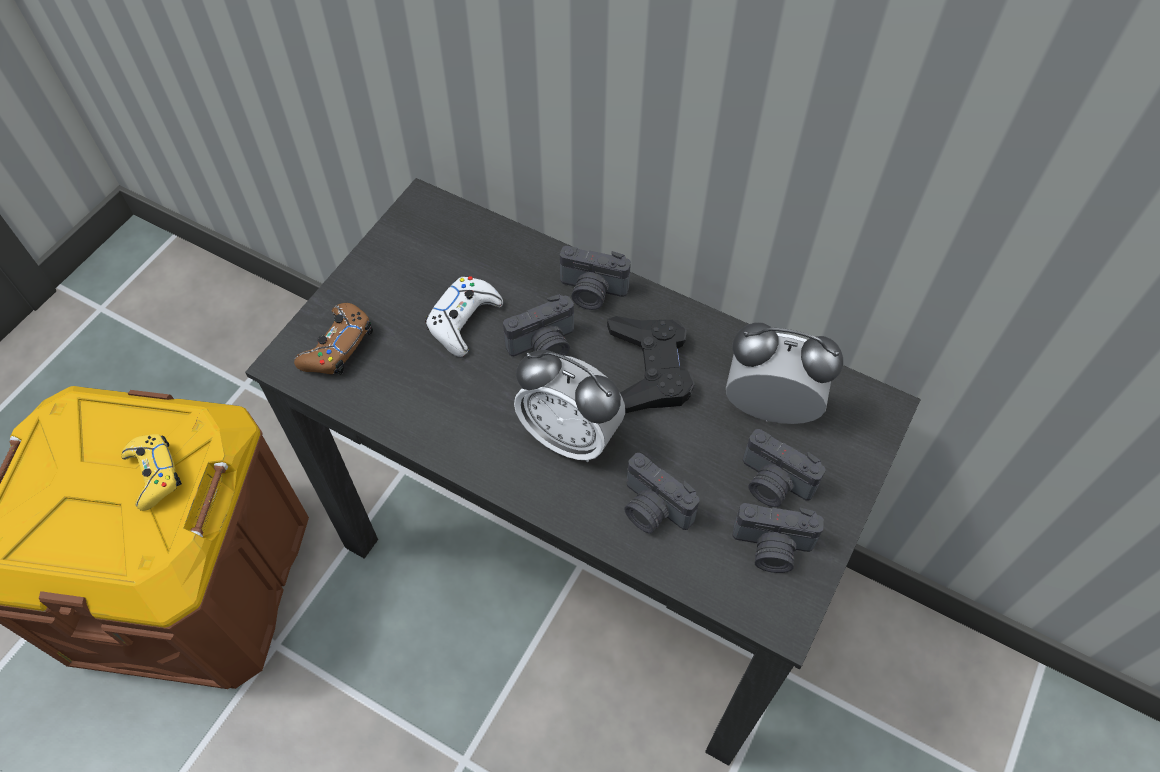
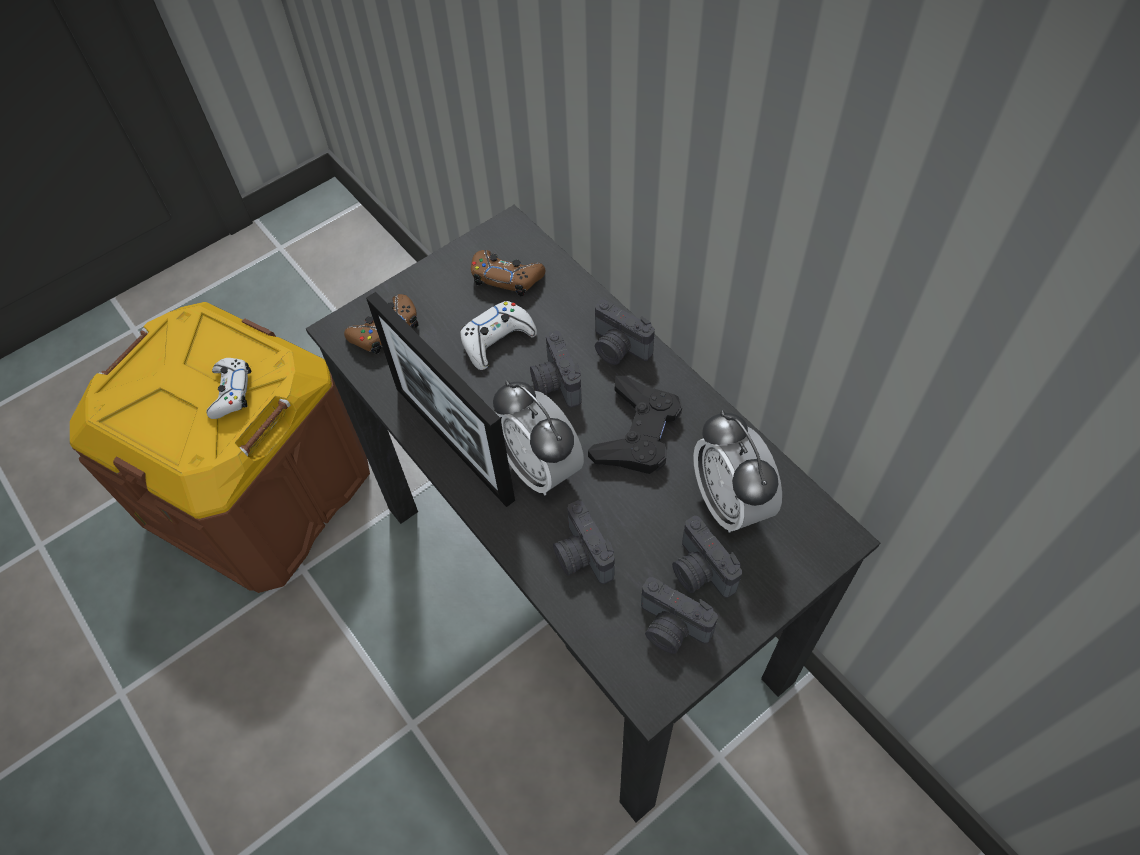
camera: 25 degrees right, 0 degrees up
yellow game controller [122,434,182,511] -> white game controller [206,358,251,419]
camera [503,294,574,356] -> camera turned 75 degrees clockwise [530,331,582,408]
alarm clock [726,322,843,424] -> alarm clock turned 150 degrees counterclockwise [693,410,782,533]
none -> picture frame [366,292,515,507]
none -> brown game controller [471,250,546,297]

